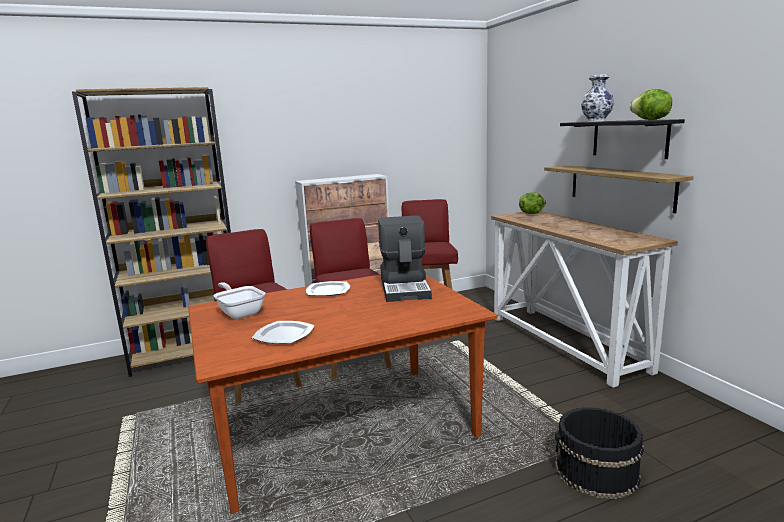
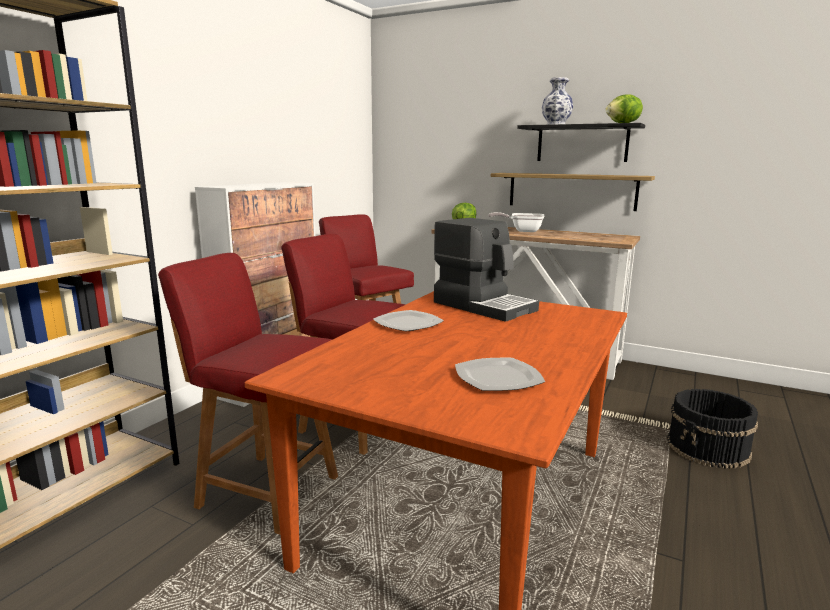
camera: 40 degrees left, 0 degrees up
frying pan [213,282,265,319] -> frying pan moved to [488,212,545,232]

